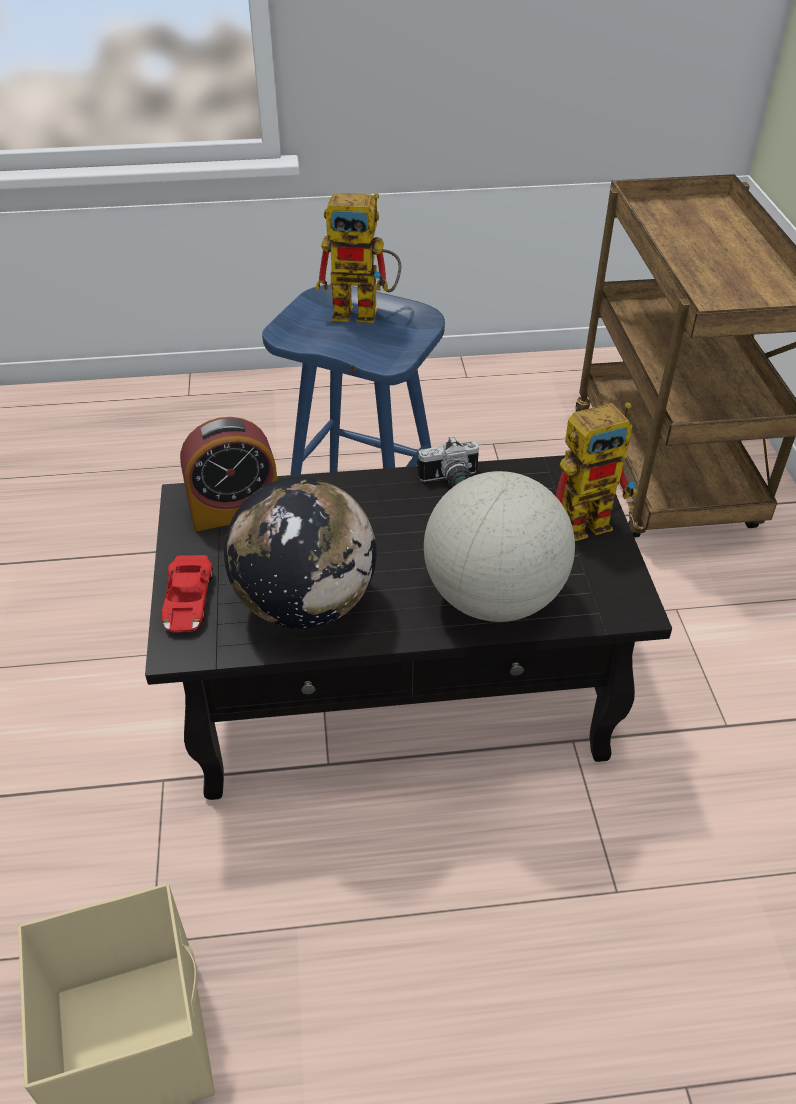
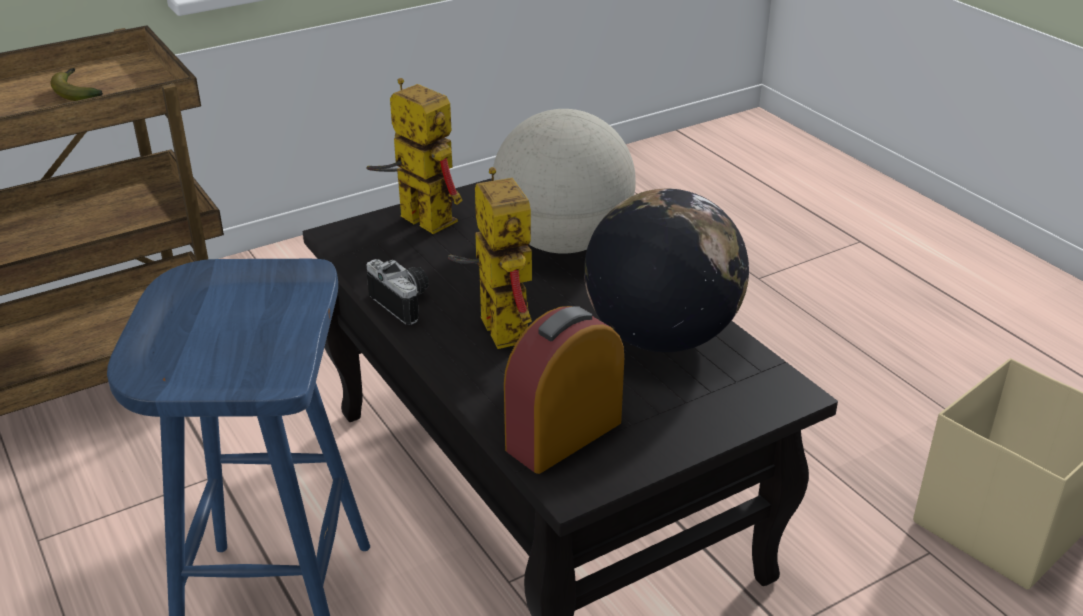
camera: 115 degrees left, 10 degrees down
red toy car [162,555,213,632] -> none
alarm clock [180,417,277,531] -> alarm clock turned 90 degrees counterclockwise [504,306,624,474]
toy robot [316,193,402,323] -> toy robot moved to [448,167,532,349]
none -> banana [51,68,103,101]

